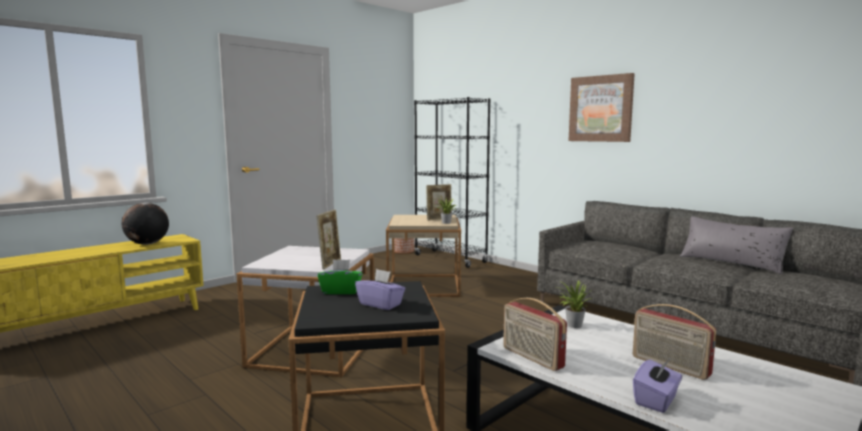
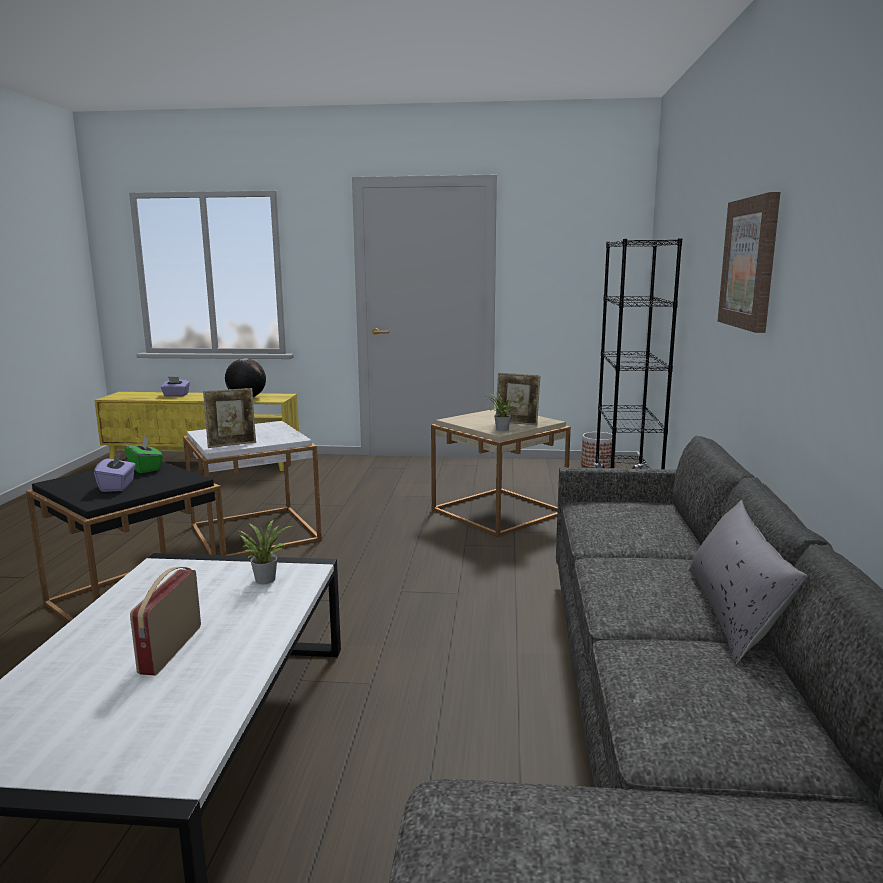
camera: 50 degrees right, 5 degrees up
radio [503,298,567,371] -> none
purple tissue box [633,360,682,413] -> purple tissue box moved to [160,377,190,396]

